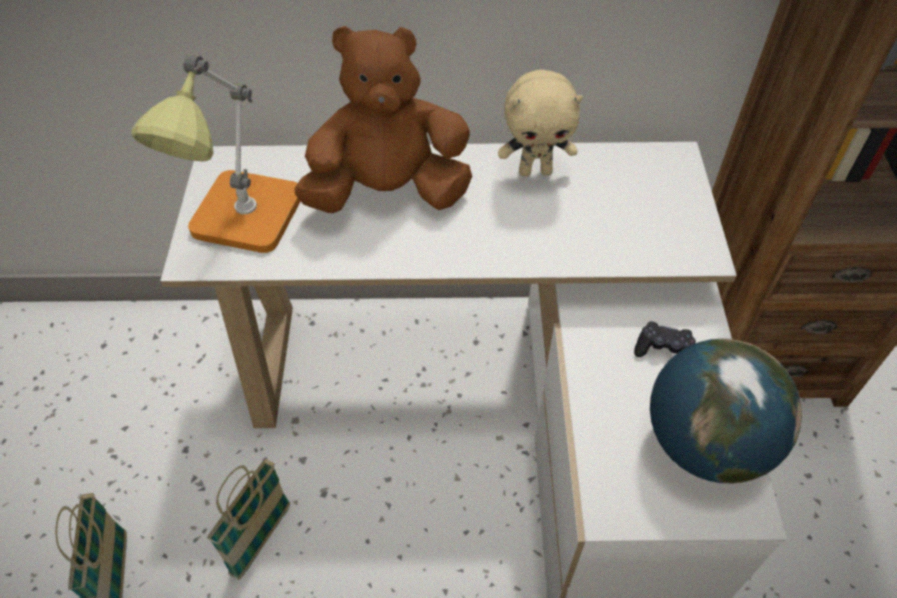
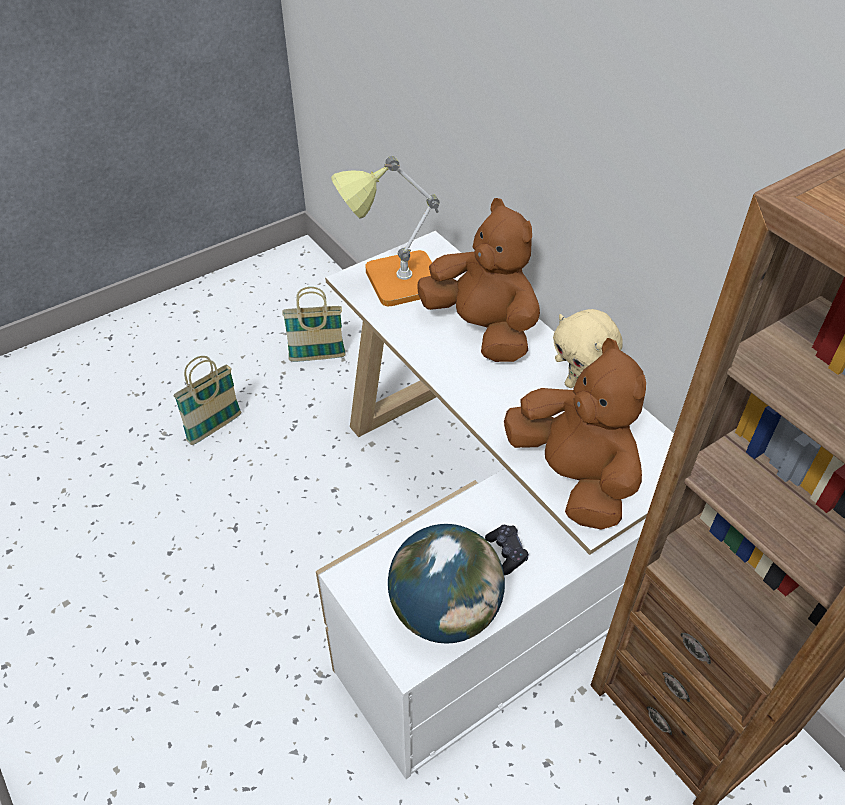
camera: 55 degrees right, 5 degrees down
basket [207,459,290,580] -> basket moved to [283,287,346,362]
none -> brown plush toy [504,338,646,530]

